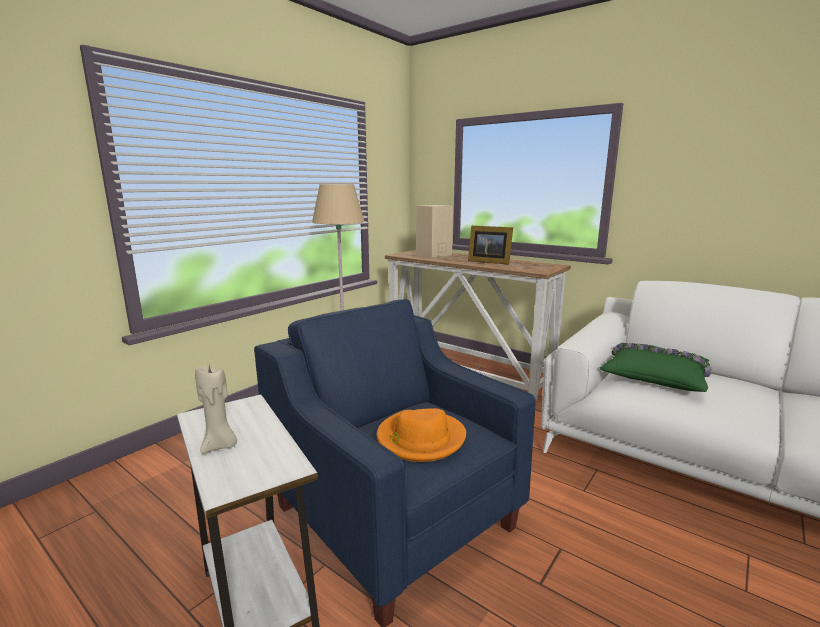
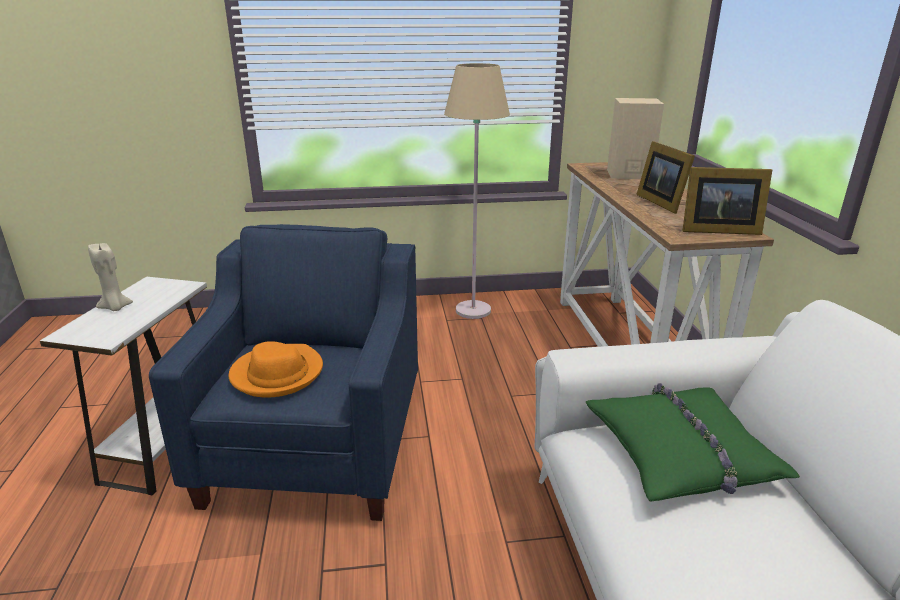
camera: 45 degrees right, 10 degrees up
none -> picture frame [682,167,773,235]

